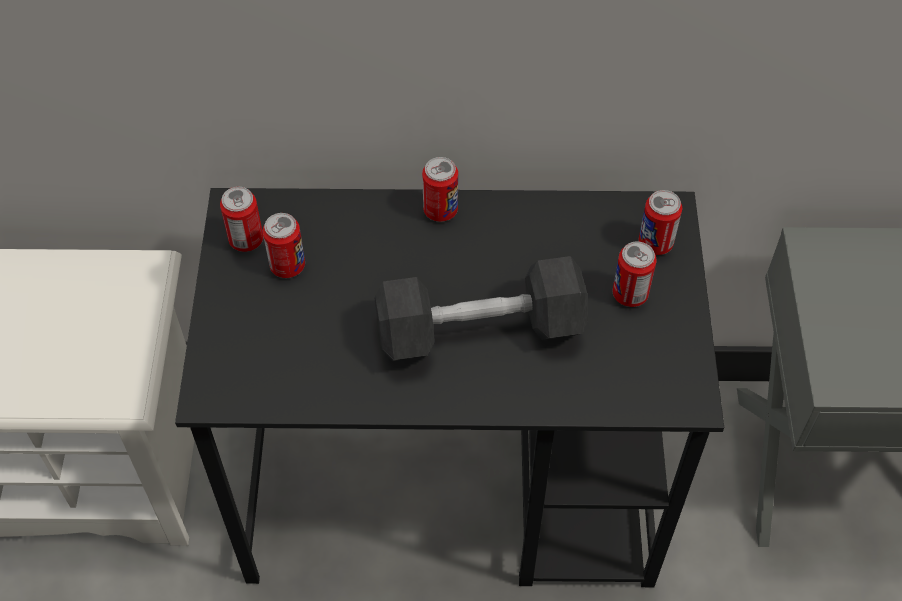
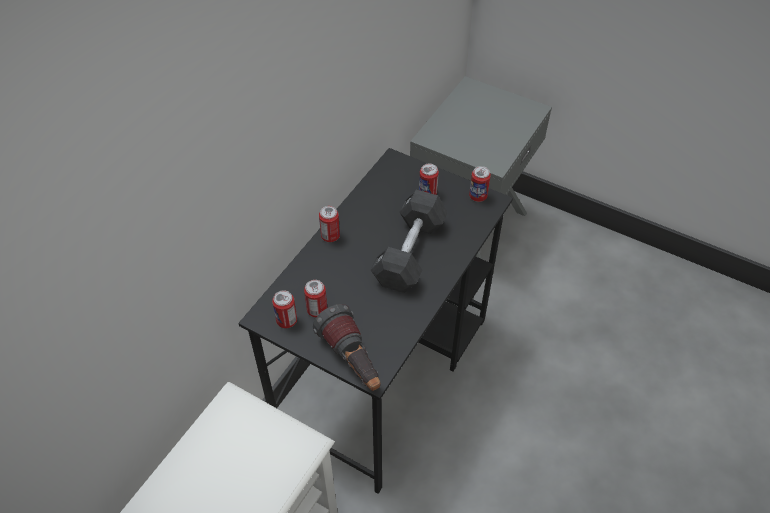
camera: 60 degrees left, 5 degrees down
can [639,190,682,255] -> can moved to [469,166,491,202]
none -> flashlight [313,304,381,391]

